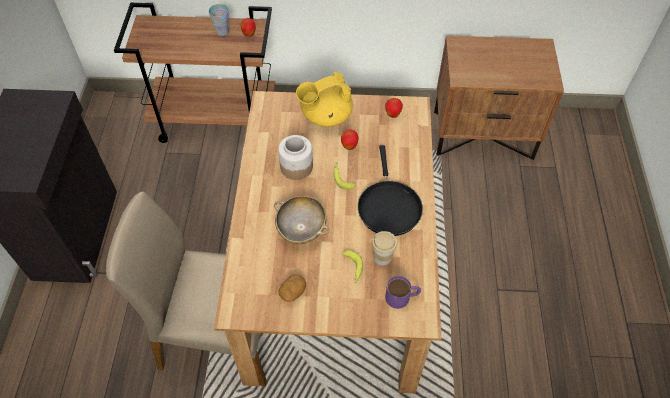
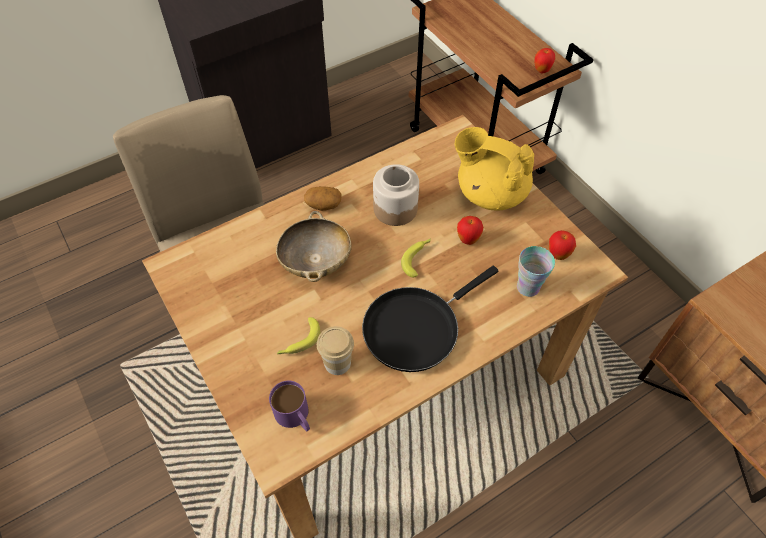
camera: 55 degrees right, 0 degrees up
cup [209,4,229,36] -> cup moved to [517,246,555,297]
potato [279,274,306,302] -> potato moved to [304,186,342,211]

